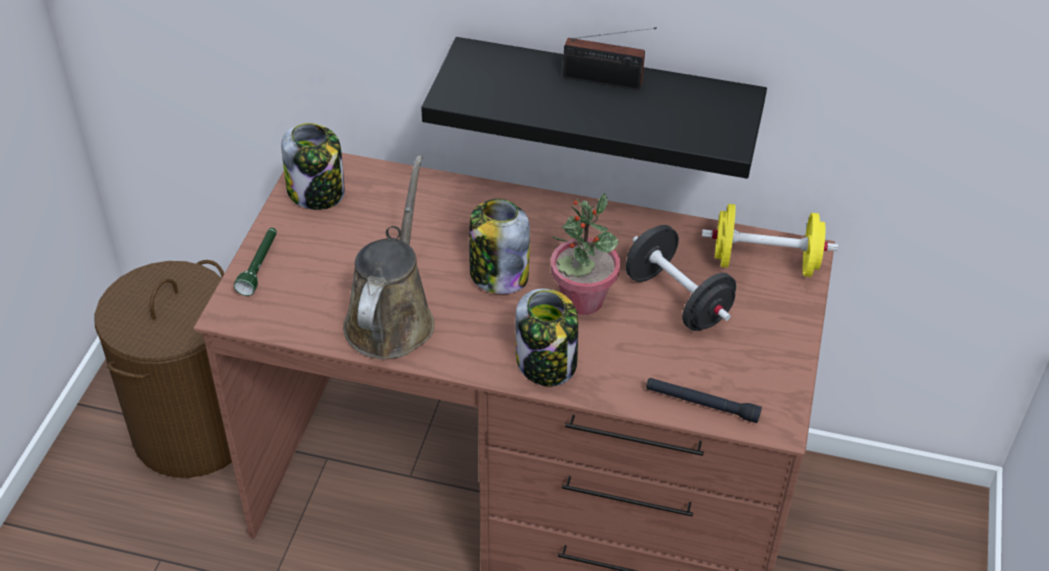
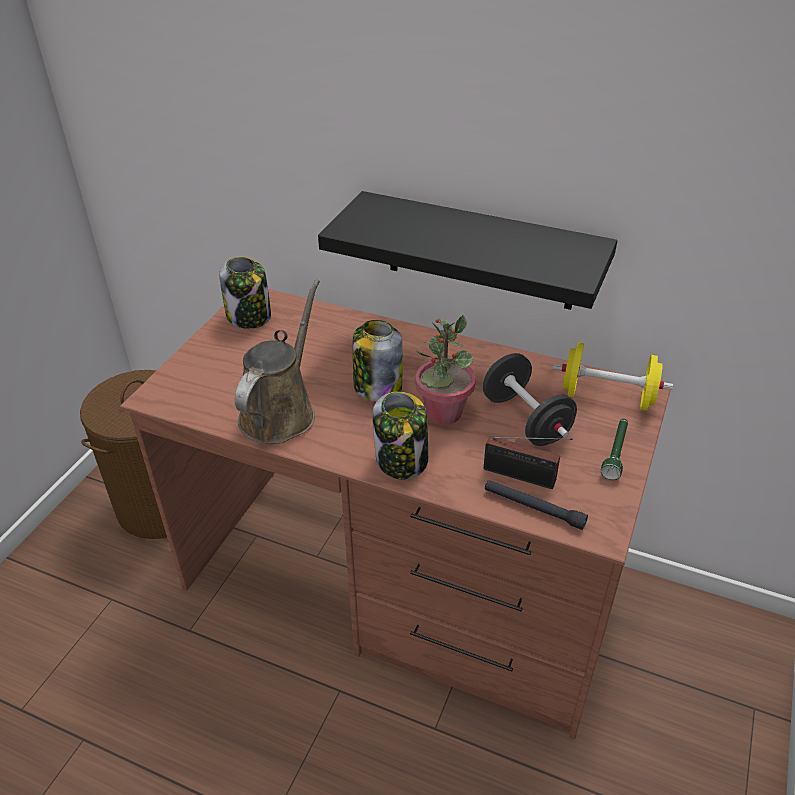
camera: 10 degrees right, 5 degrees down
green flashlight [234,228,277,296] -> green flashlight moved to [601,419,628,480]
radio [563,27,657,90] -> radio moved to [484,436,572,489]

